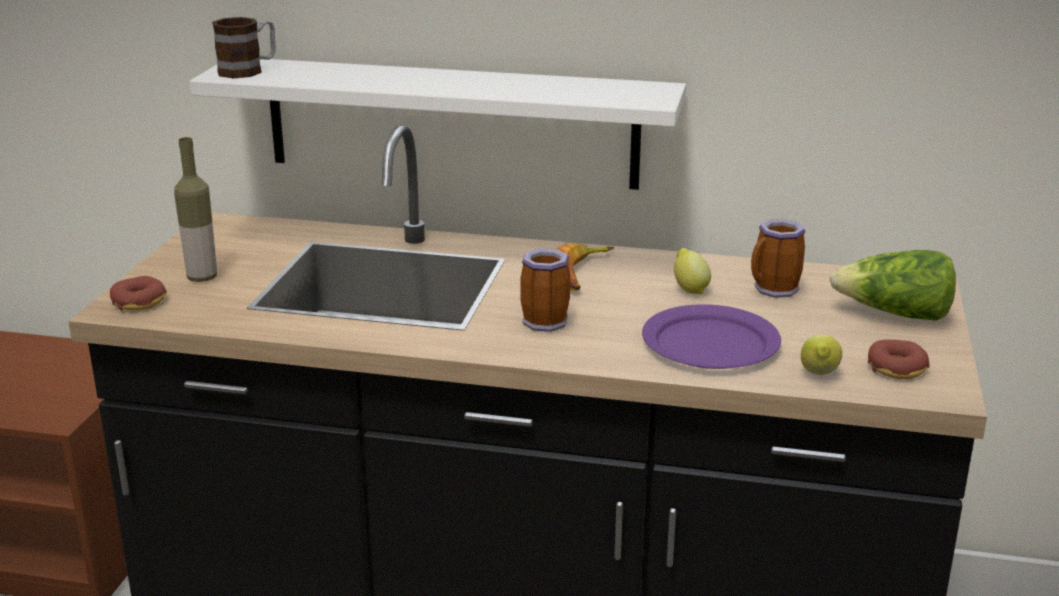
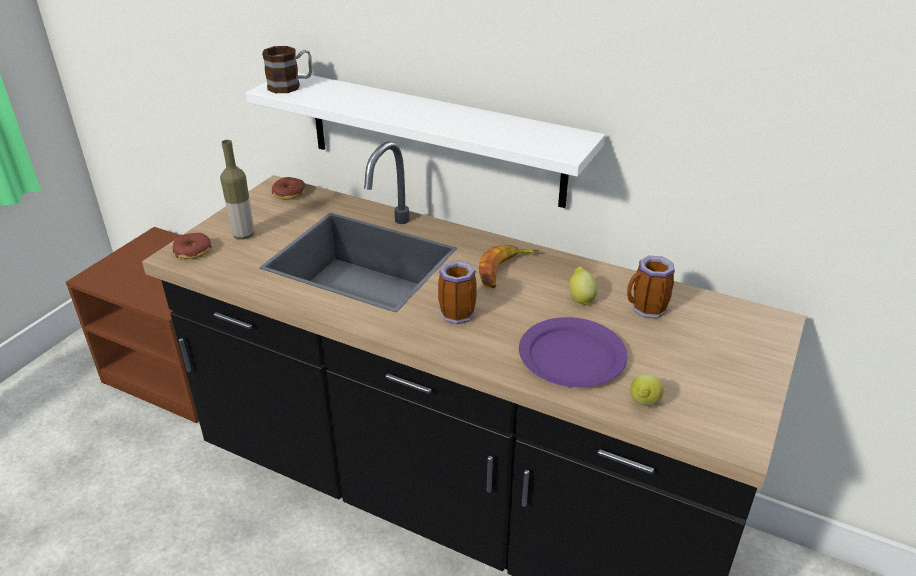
camera: 15 degrees right, 10 degrees up
lettuce [830,250,956,321] -> none
donut [868,339,930,379] -> donut moved to [272,177,305,200]

